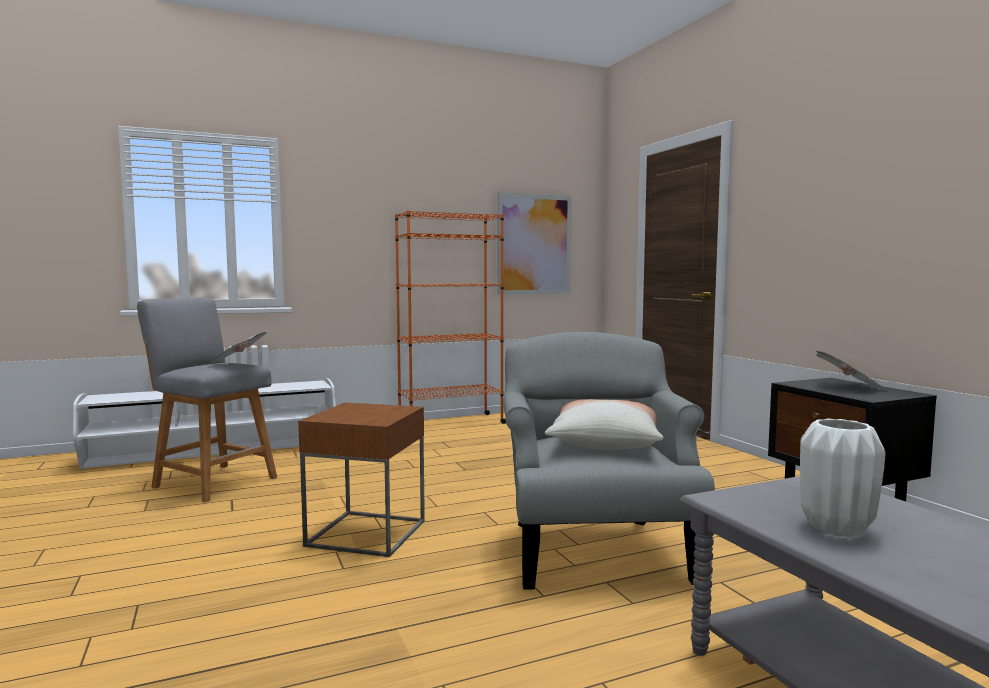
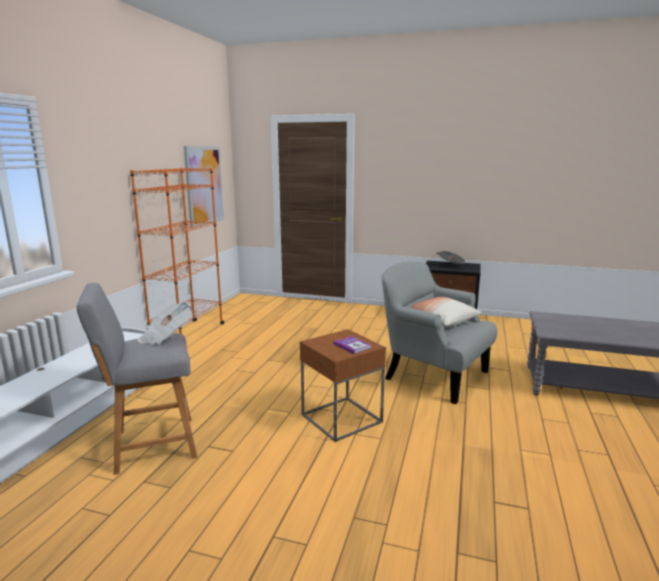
camera: 50 degrees left, 10 degrees up
white vase [800,419,885,537] -> none
none -> book [334,336,371,354]

